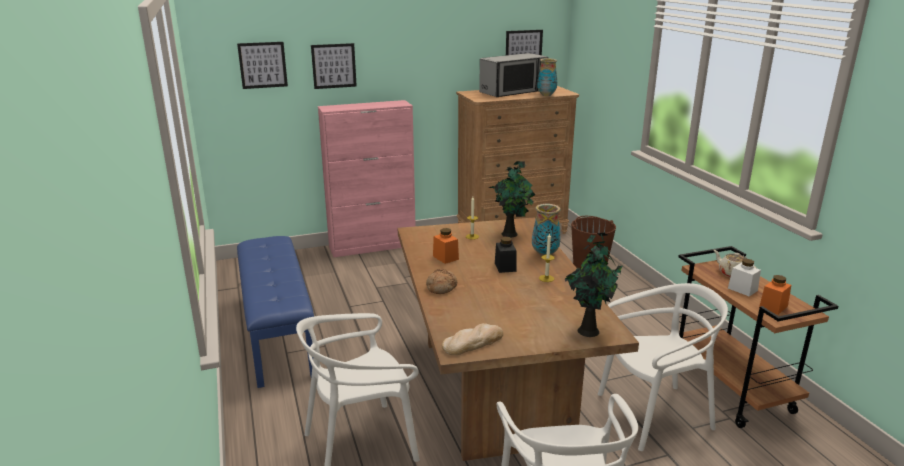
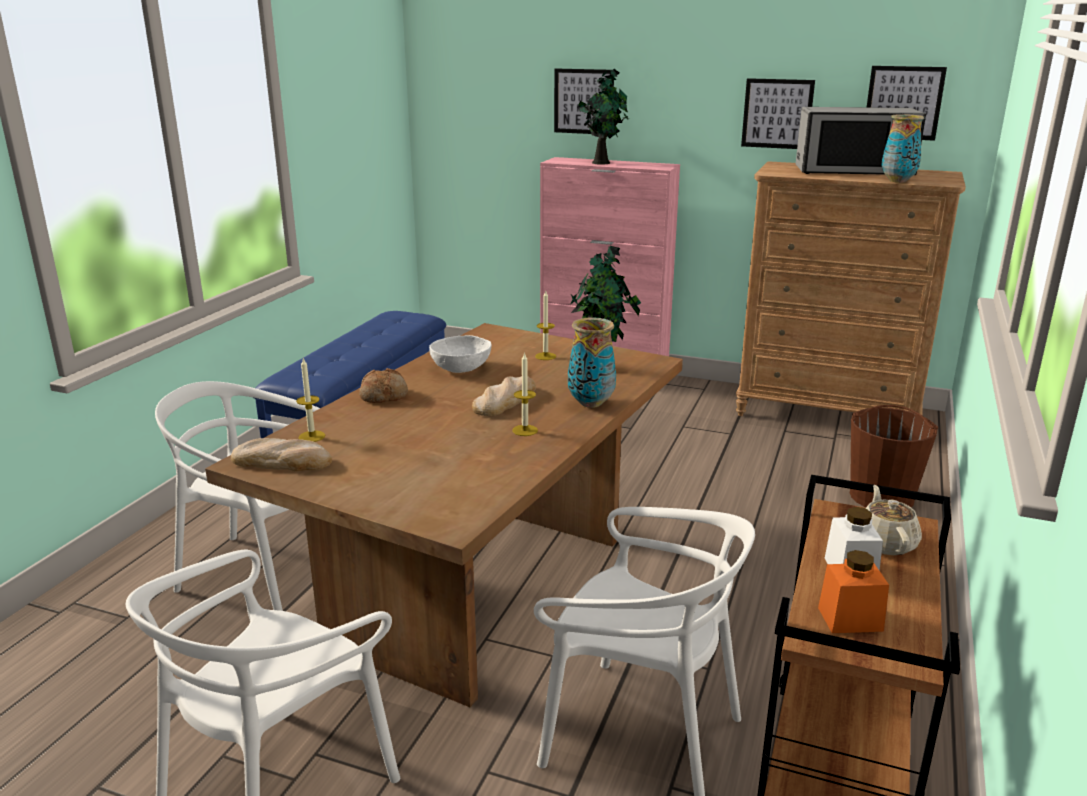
camera: 40 degrees right, 0 degrees up
picture [237,42,288,89] -> picture moved to [741,78,815,149]
orange jar [433,228,459,264] -> white bowl [429,335,492,373]
black jar [495,237,516,273] -> bread [472,376,536,416]
potted plant [565,233,623,337] -> potted plant moved to [577,69,629,165]
none -> candle [296,358,325,442]

